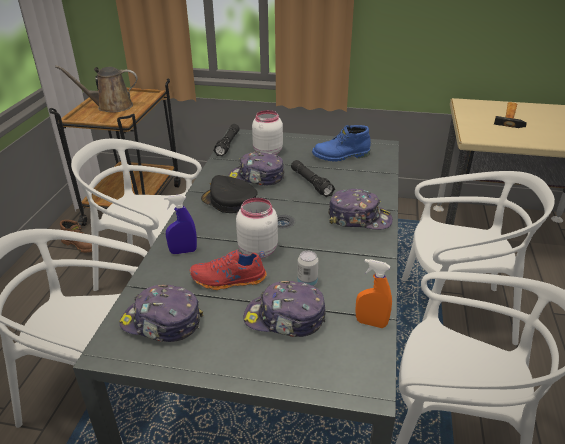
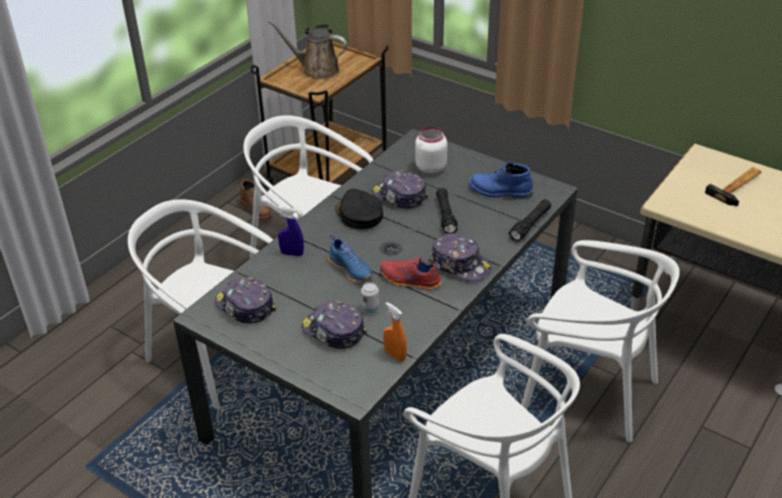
camera: 25 degrees right, 5 degrees up
red shoe [189,249,267,290] -> red shoe moved to [380,257,442,290]
black flashlight [214,124,240,156] -> black flashlight moved to [508,199,551,242]
white jar [236,198,278,258] -> blue shoe [328,234,373,283]

